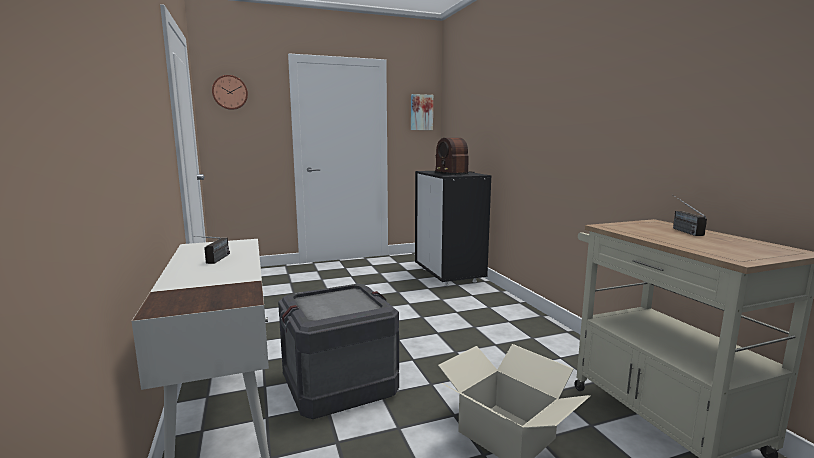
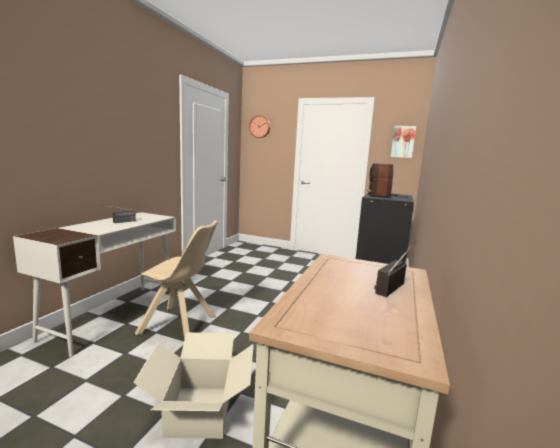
camera: 40 degrees right, 0 degrees up
crate [278,284,399,419] -> beige chair [135,220,218,340]

